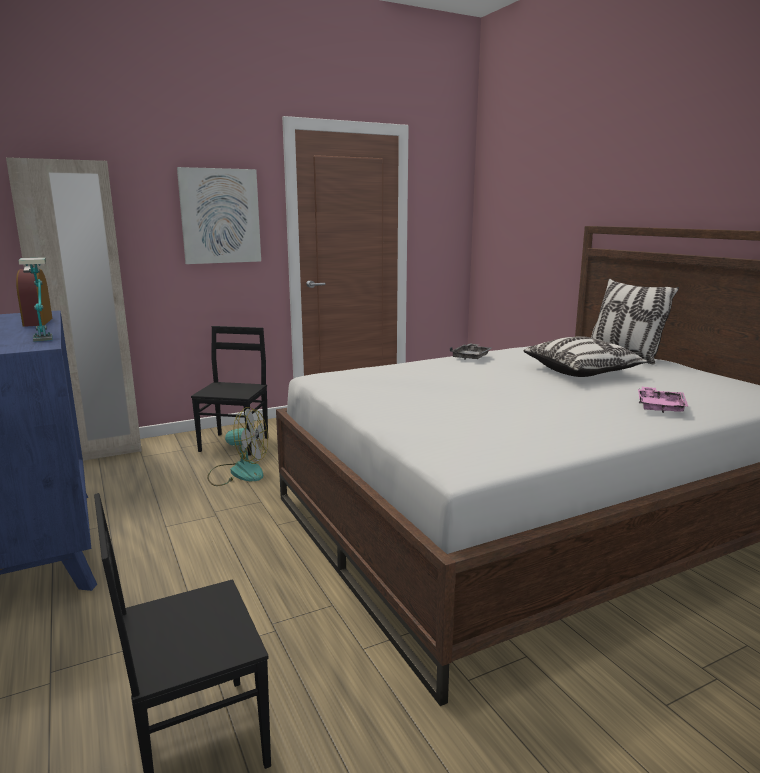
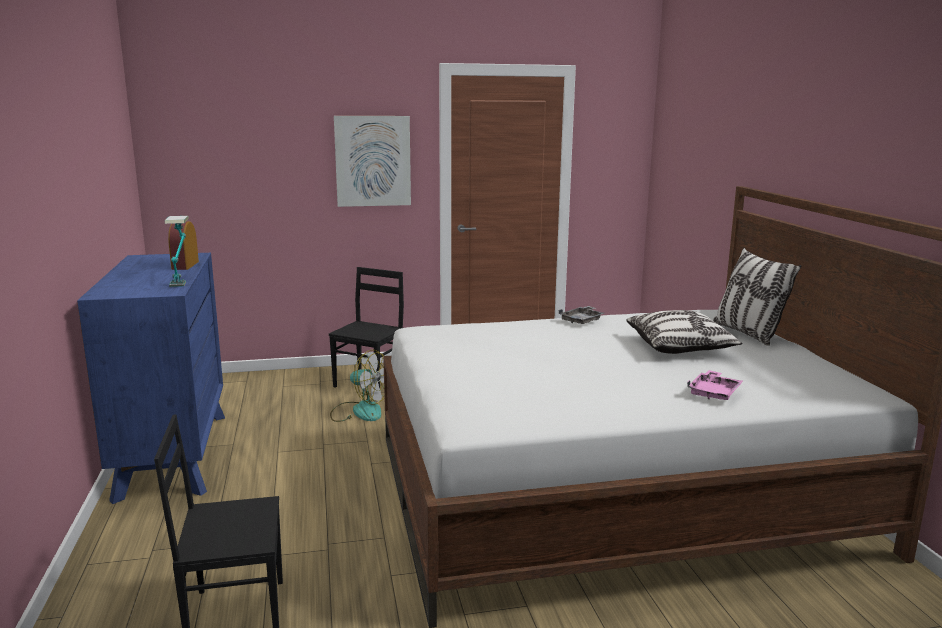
camera: 15 degrees right, 0 degrees up
beige wardrobe [6,157,142,461] -> none

